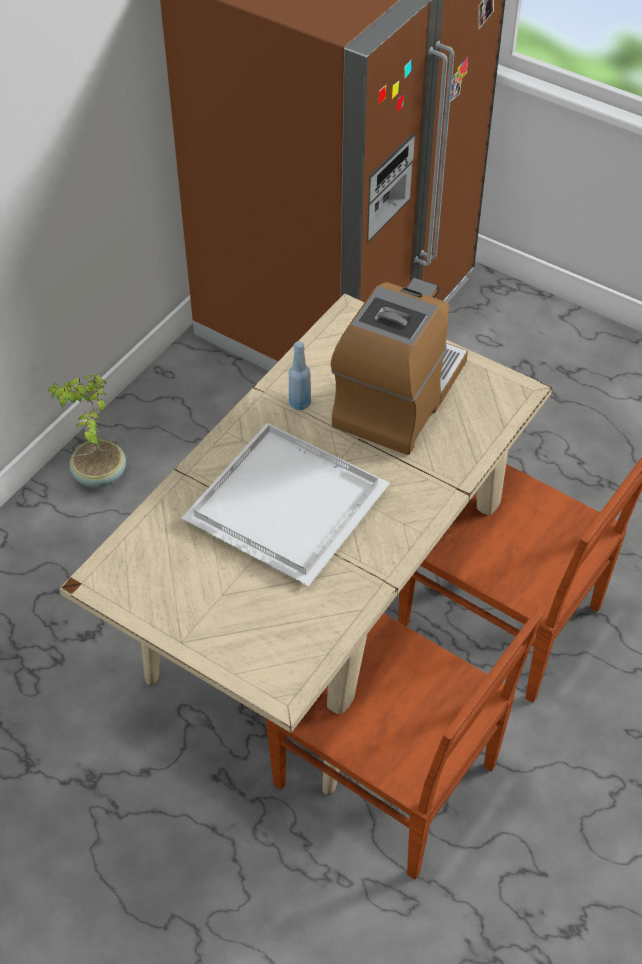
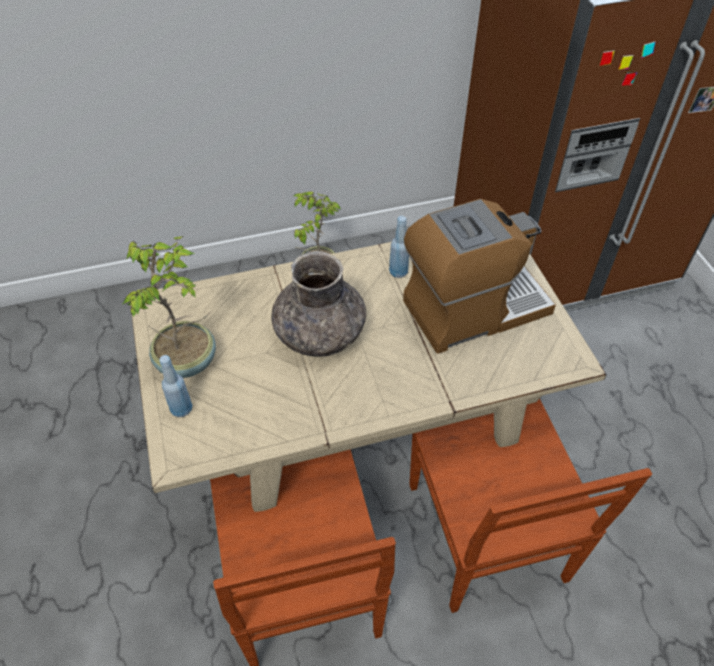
camera: 40 degrees right, 0 degrees up
white tray [181,423,390,586] -> grey vase [271,251,366,357]
none -> potted plant [123,236,216,378]
none -> blue bottle [159,355,193,417]

